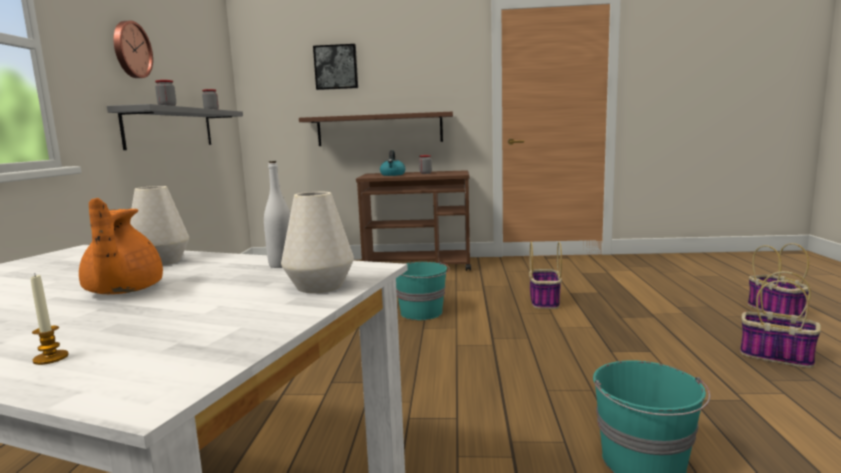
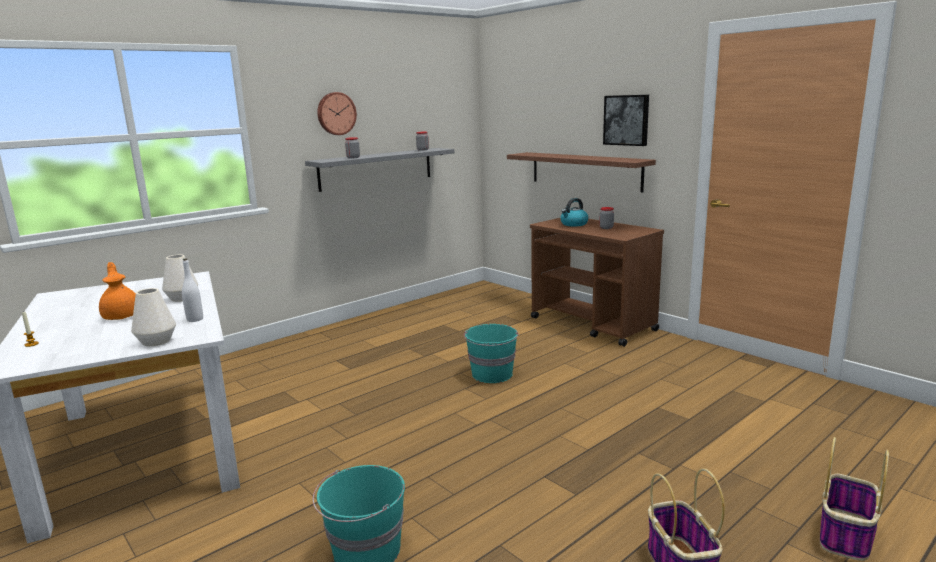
camera: 45 degrees right, 5 degrees up
orange teapot [79,198,163,294] -> orange teapot turned 120 degrees clockwise [99,262,136,320]
picture [313,44,358,90] -> picture moved to [603,95,649,146]
basket [529,241,562,309] -> none

